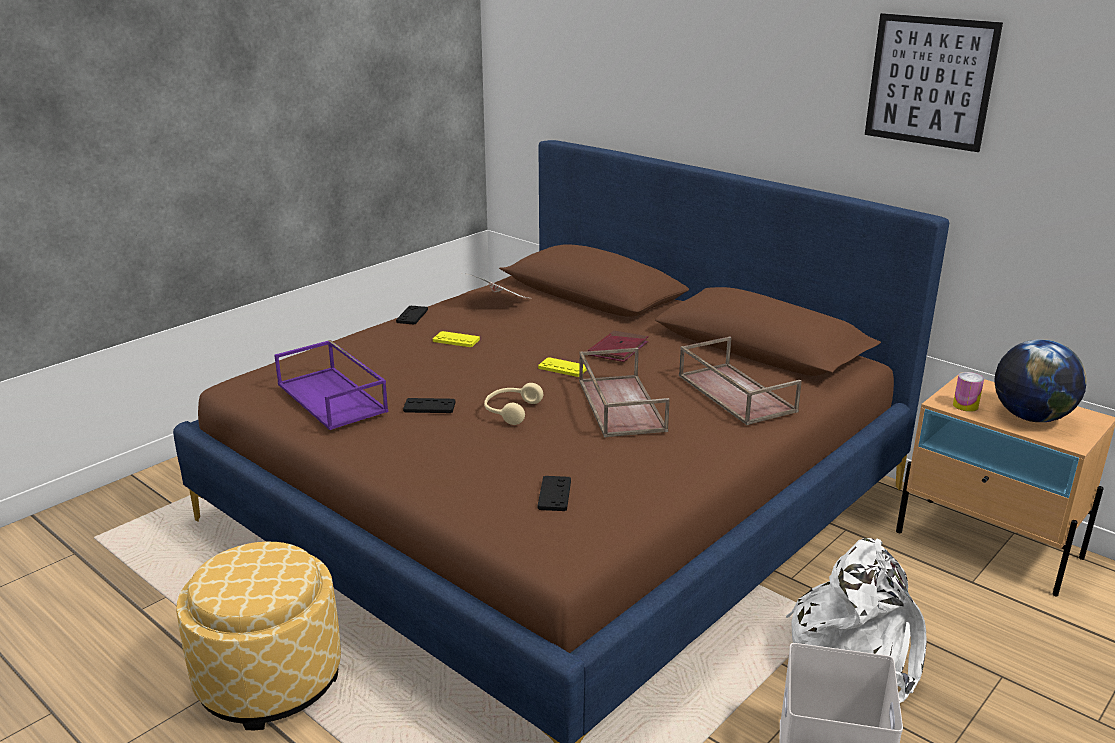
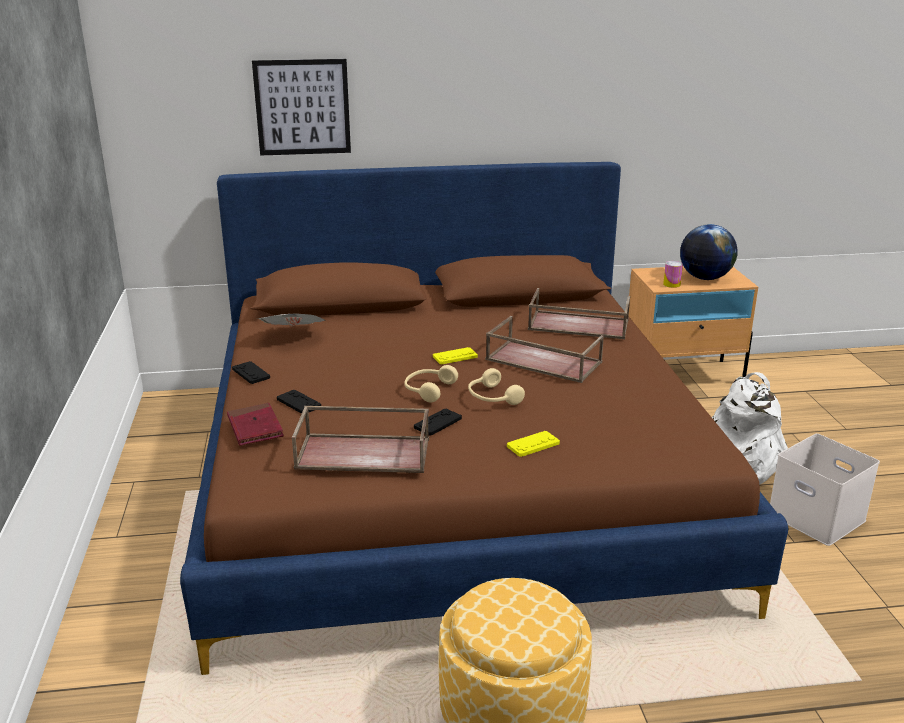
camera: 50 degrees left, 0 degrees up
purple tray [274,340,388,430] -> brown tray [292,406,429,473]
yellow game controller [433,331,480,347] -> yellow game controller moved to [507,431,560,457]
black game controller [538,476,571,511] -> black game controller moved to [277,390,321,414]
red book [588,331,649,362] -> red book moved to [227,403,284,446]
picture [865,13,1003,152] -> picture moved to [252,59,351,155]
none -> beige headphones [404,365,458,402]

